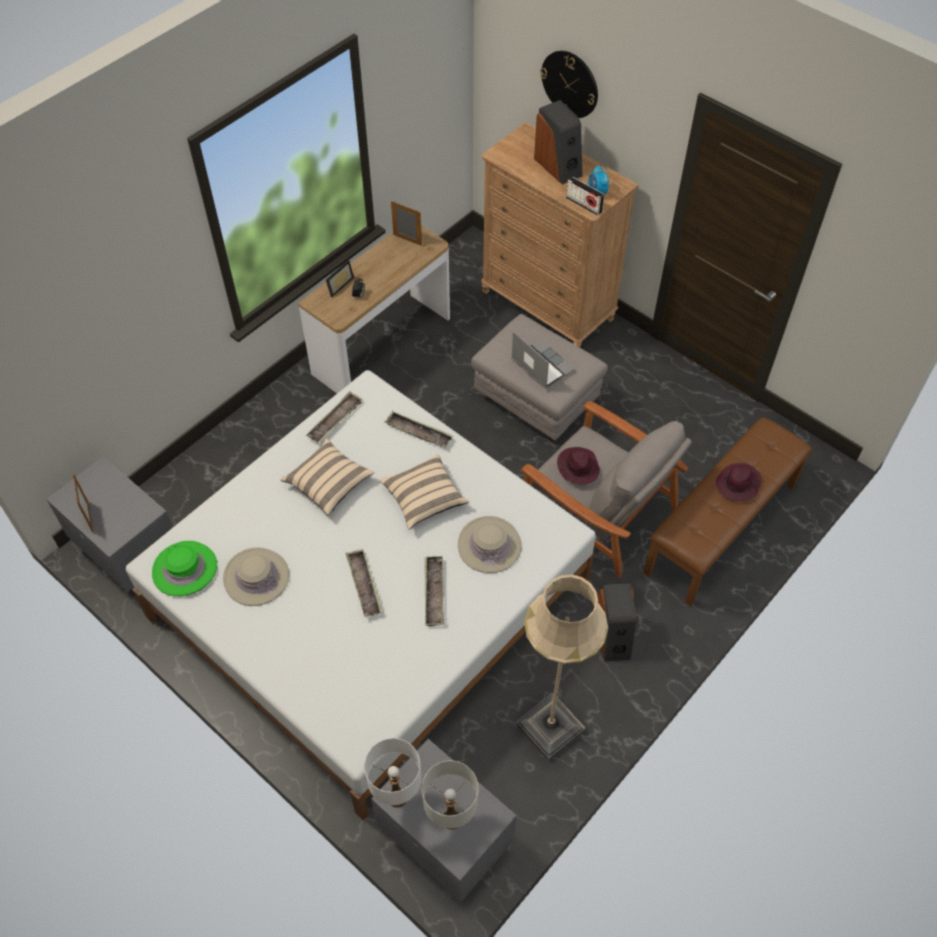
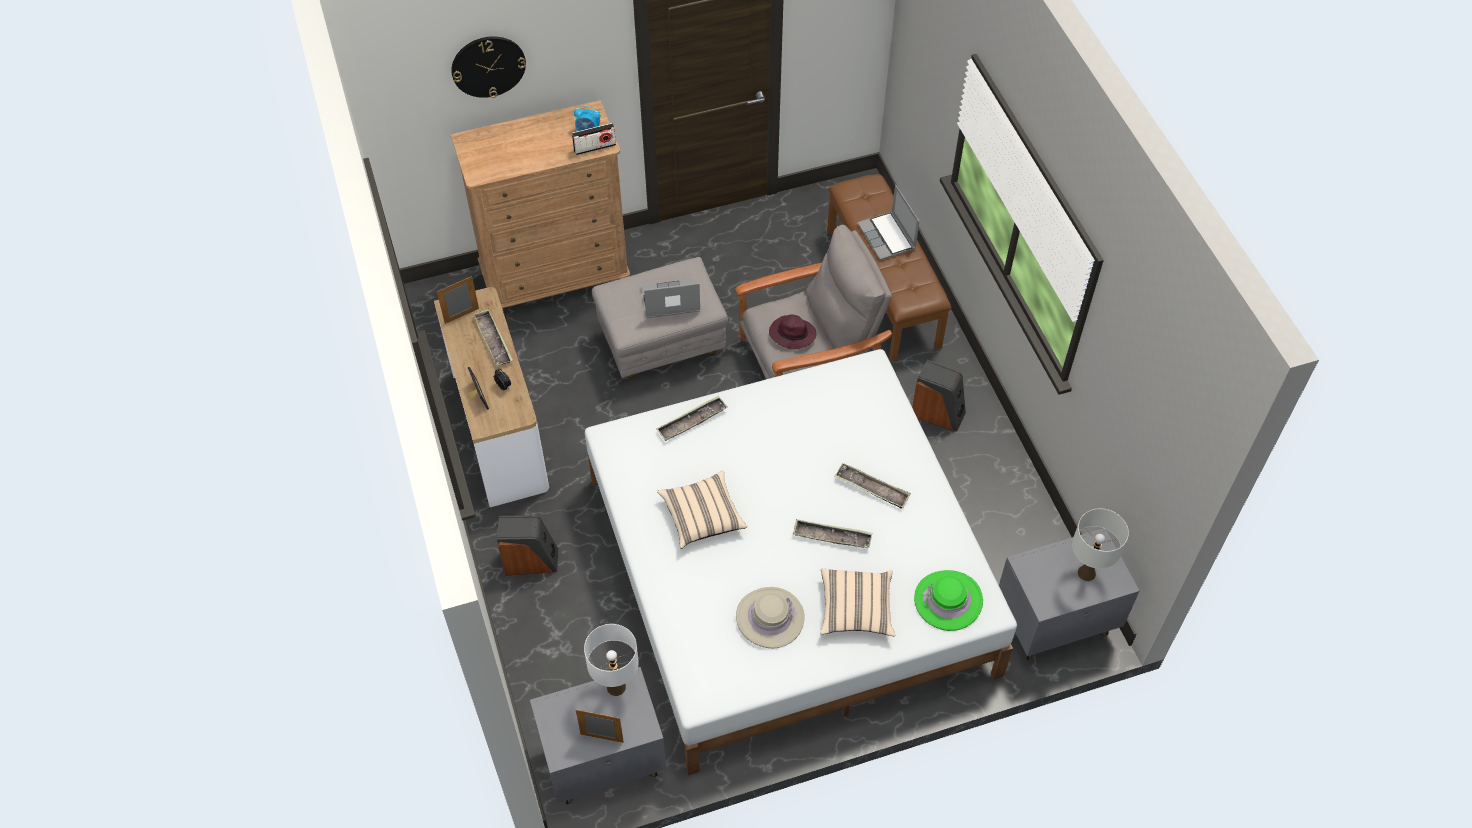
camera: 60 degrees left, 0 degrees up
green hat [152,541,217,596] -> green hat moved to [914,570,983,631]
tray [306,391,363,444] -> tray moved to [472,309,513,366]
white table lamp [364,738,422,808] -> white table lamp moved to [584,624,639,696]
beige pillow [379,454,469,530] -> beige pillow moved to [820,568,895,636]
beige hat [458,516,522,573] -> none
beige floor lamp [516,574,608,761] -> none
speaker [534,100,582,185] -> speaker moved to [497,515,558,576]
purple hat [715,463,761,502] -> laptop [857,185,920,260]

